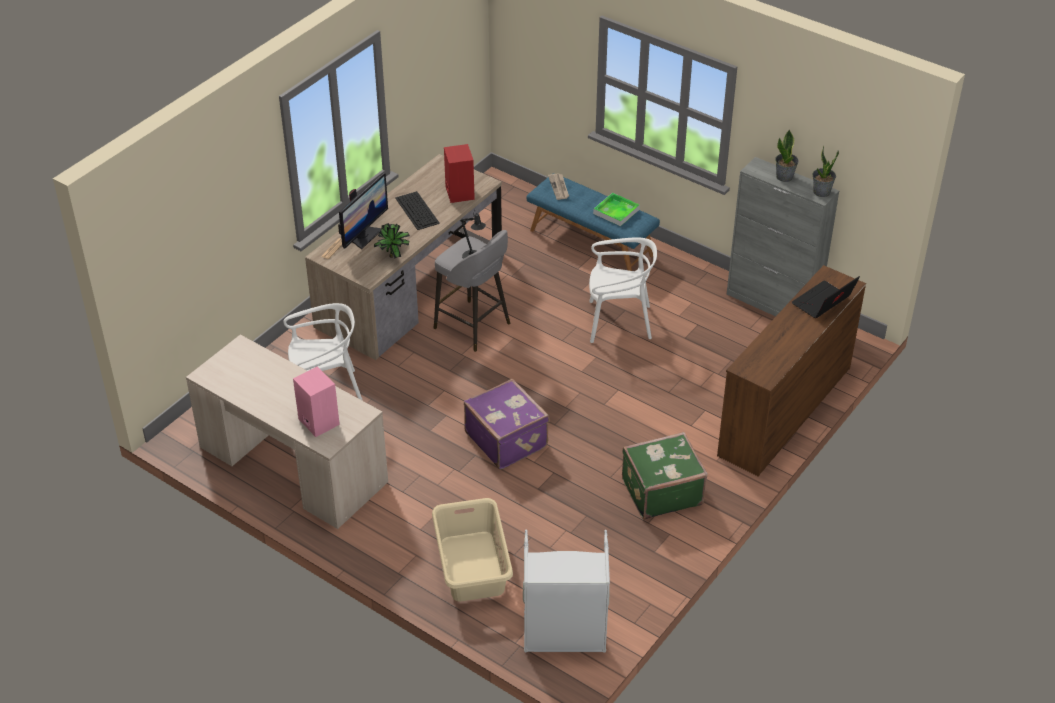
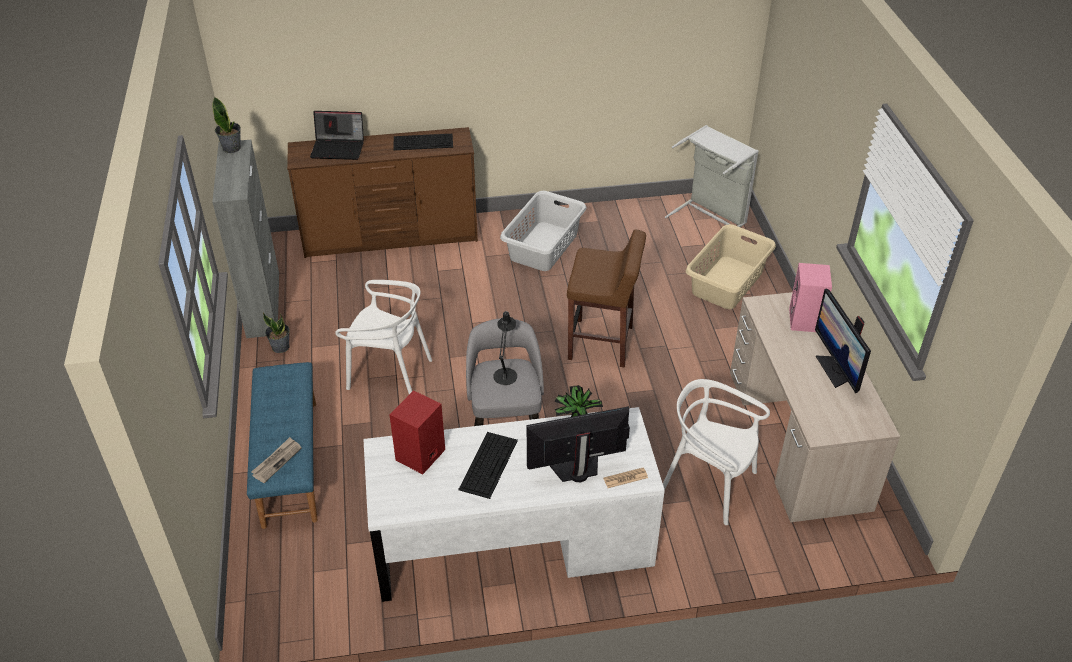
camera: 135 degrees left, 0 degrees up
brown desk [305,154,502,360] -> white desk [363,407,665,602]
purple suitcase [464,379,549,469] -> brown stool [567,230,646,367]
white chair [589,237,657,343] -> white chair turned 150 degrees clockwise [335,280,432,394]
tray [593,193,640,226] -> none
green suitcase [622,432,708,520] -> grey laundry basket [500,191,587,271]
potted plant [775,129,799,182] -> potted plant moved to [263,313,290,353]
none -> keyboard [393,134,453,150]
none -> monitor [815,289,871,393]

